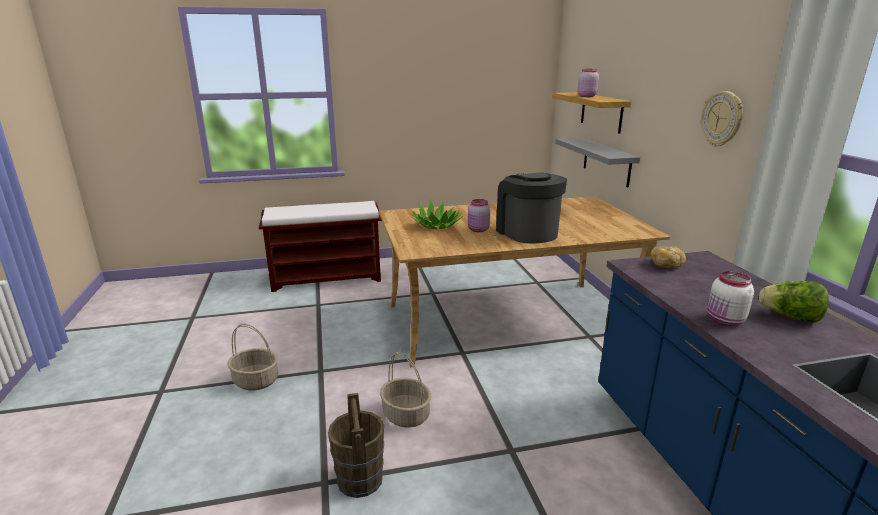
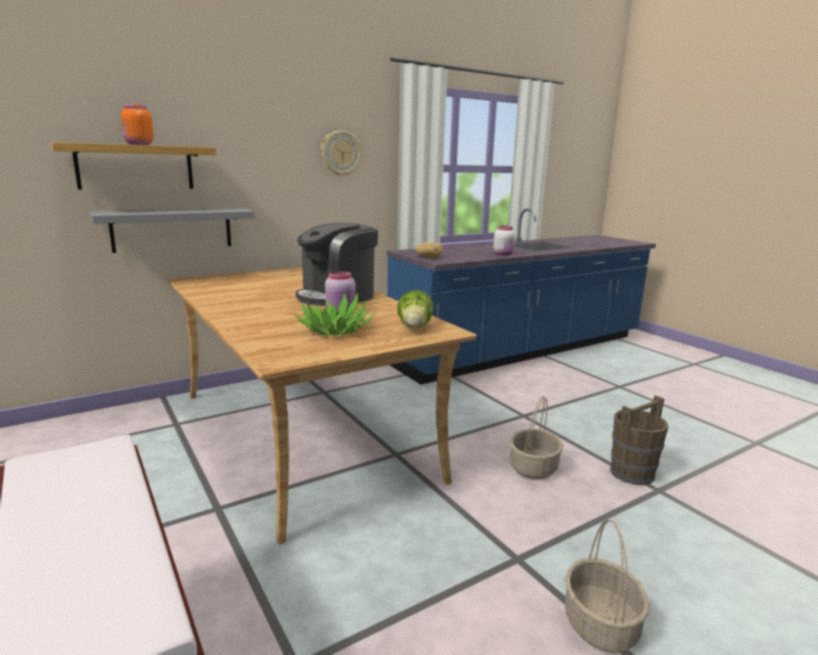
camera: 110 degrees left, 5 degrees down
pink jar [578,69,599,97] -> orange jar [121,104,154,145]
lettuce [759,281,829,323] -> lettuce moved to [397,290,433,328]

